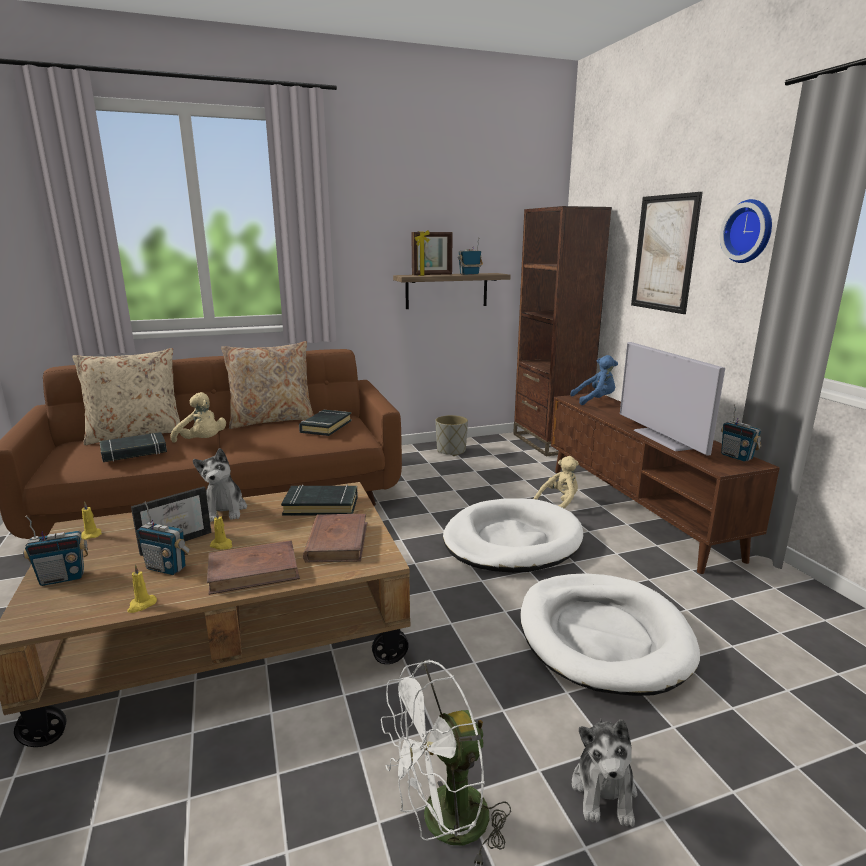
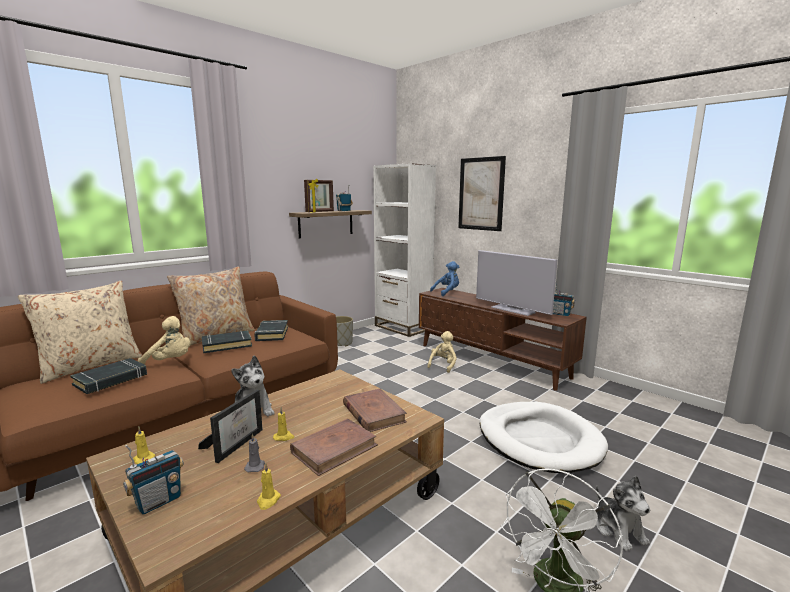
camera: 25 degrees left, 5 degrees down
radio [137,501,191,575] -> grey candle [244,434,265,473]
black book [281,485,358,516] -> black book moved to [202,331,252,353]
white dog bed [443,499,583,573] -> none
brown bookcase [513,206,612,457] -> white bookcase [373,163,436,337]
wall clock [720,199,772,263] -> none

